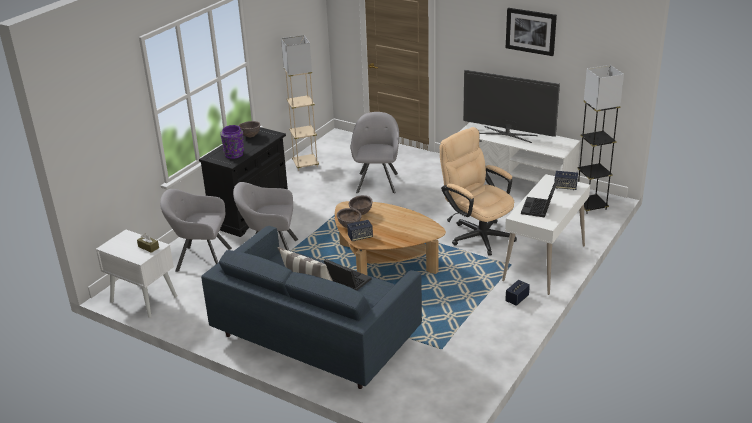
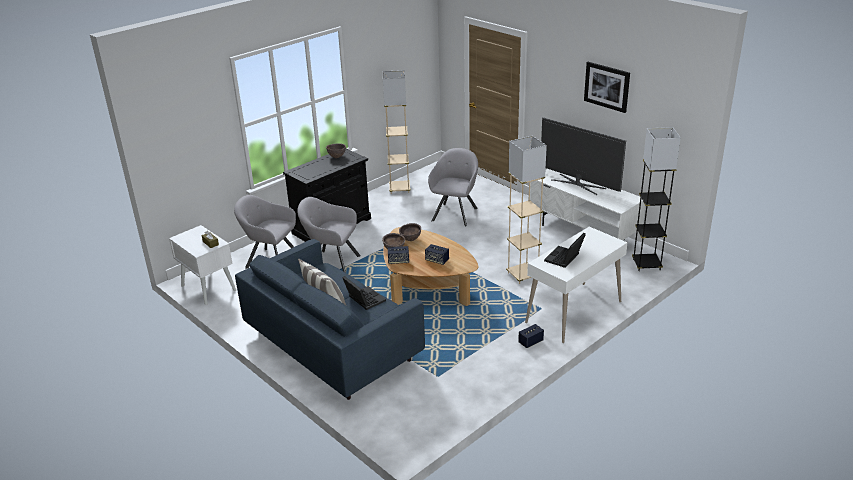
camera: 15 degrees right, 0 degrees up
purple vase [220,125,244,159] -> none
beige office chair [440,127,517,256] -> beige floor lamp [506,136,547,284]
speaker [554,171,578,190] -> speaker moved to [425,244,449,265]

